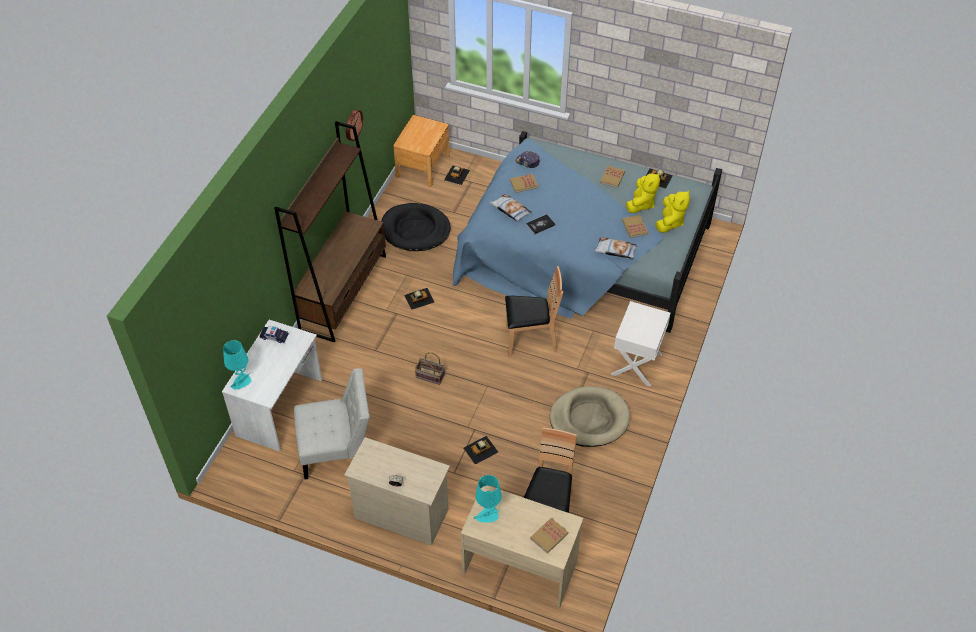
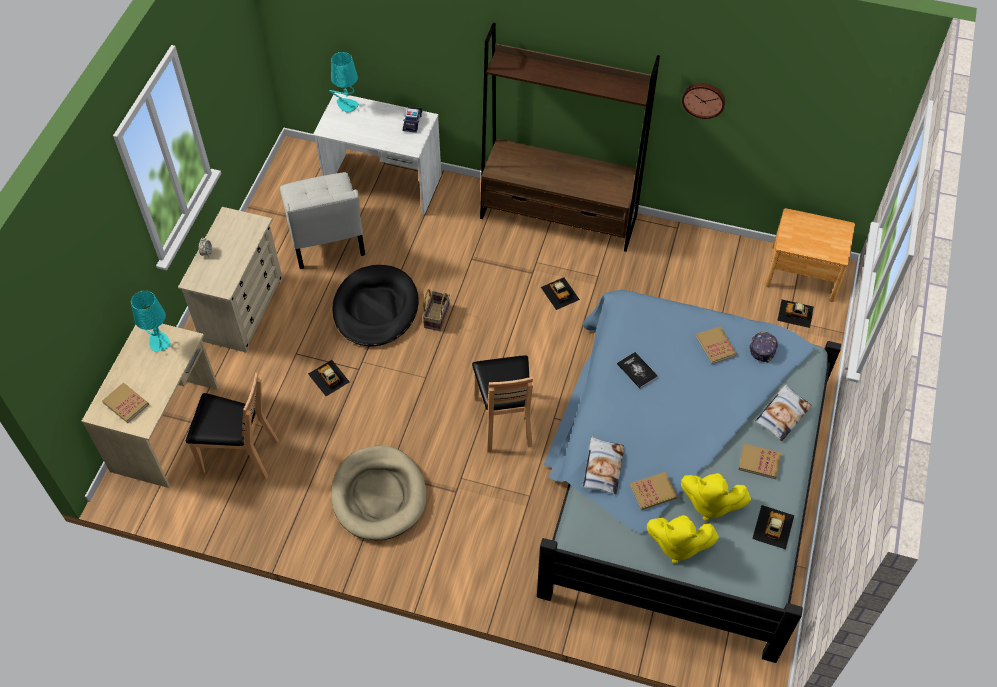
camera: 85 degrees right, 5 degrees up
black dog bed [381,203,451,251] -> black dog bed moved to [332,265,419,347]
pillow [490,194,532,222] -> pillow moved to [755,385,811,441]
white nightstand [611,301,670,387] -> none

